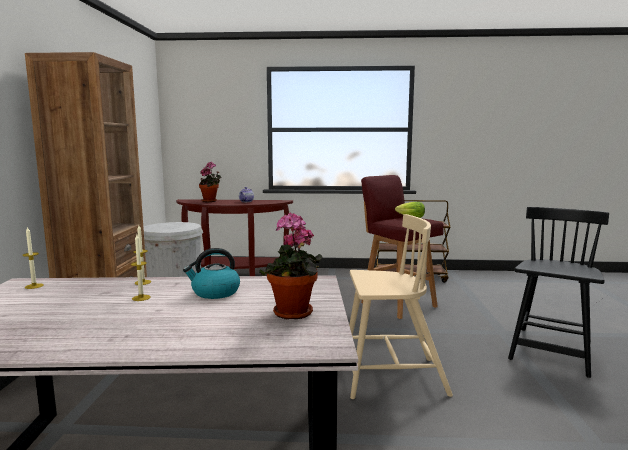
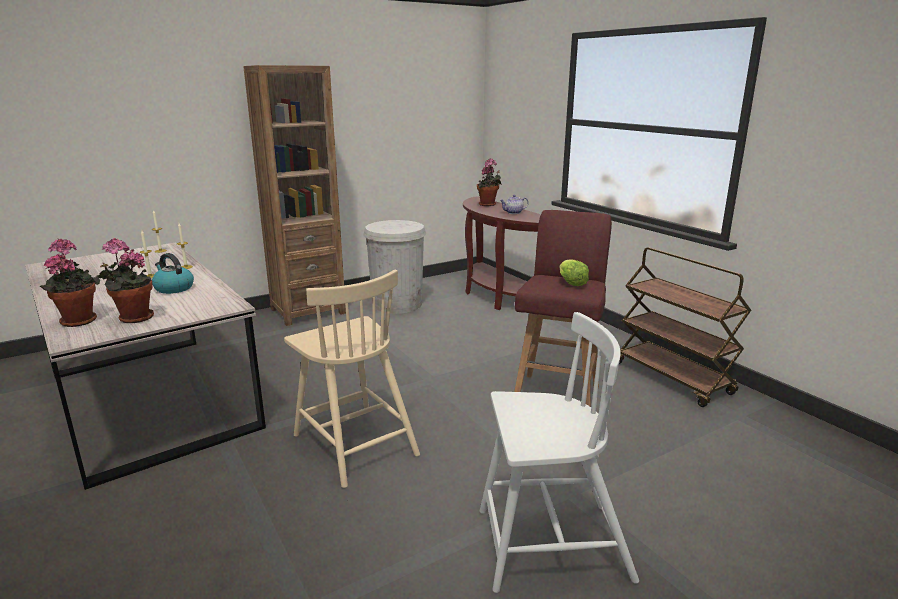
camera: 55 degrees right, 10 degrees up
black chair [508,207,609,378] -> white chair [480,312,639,593]
none -> potted plant [40,238,100,327]

